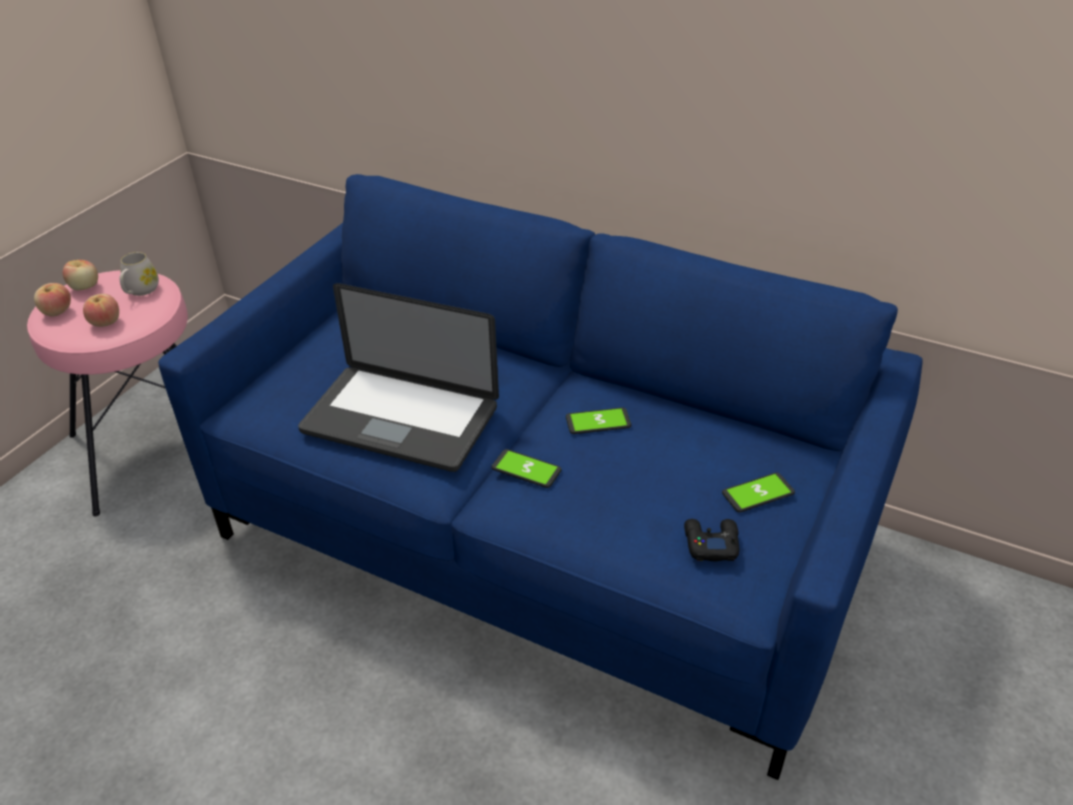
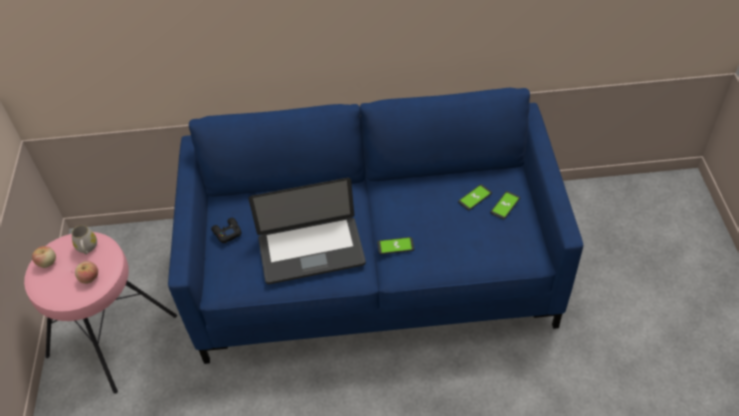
camera: 30 degrees left, 10 degrees up
apple [34,283,71,316] -> none
phone [566,407,631,434] -> phone moved to [458,184,492,210]
black game controller [684,519,739,561] -> black game controller moved to [211,218,241,243]

